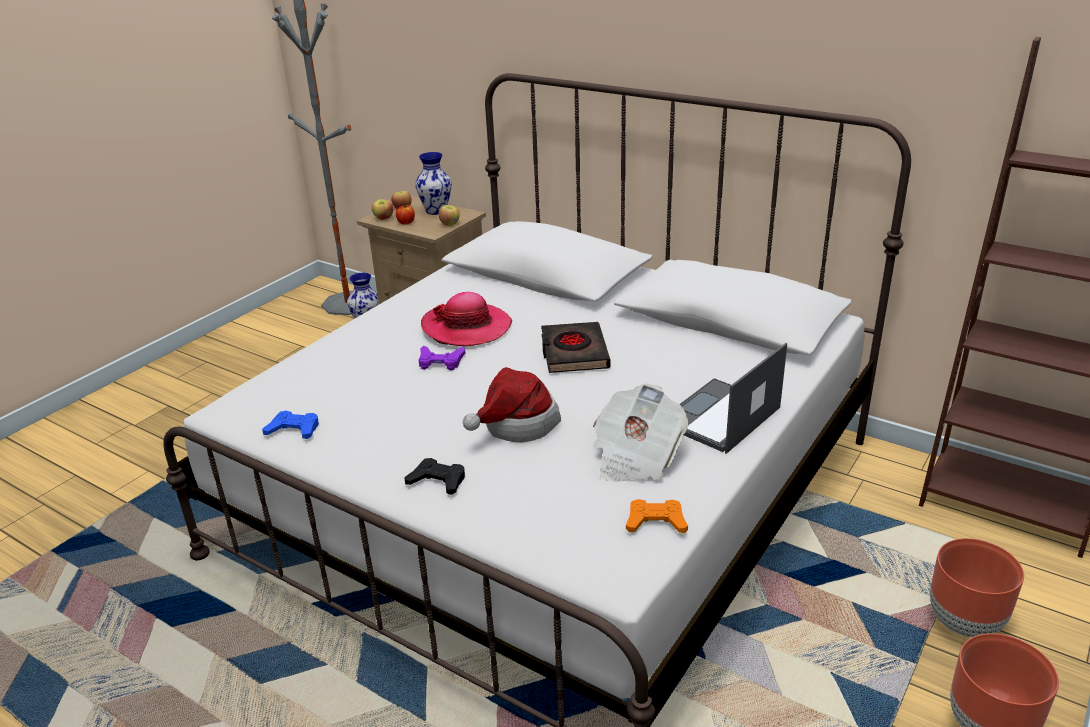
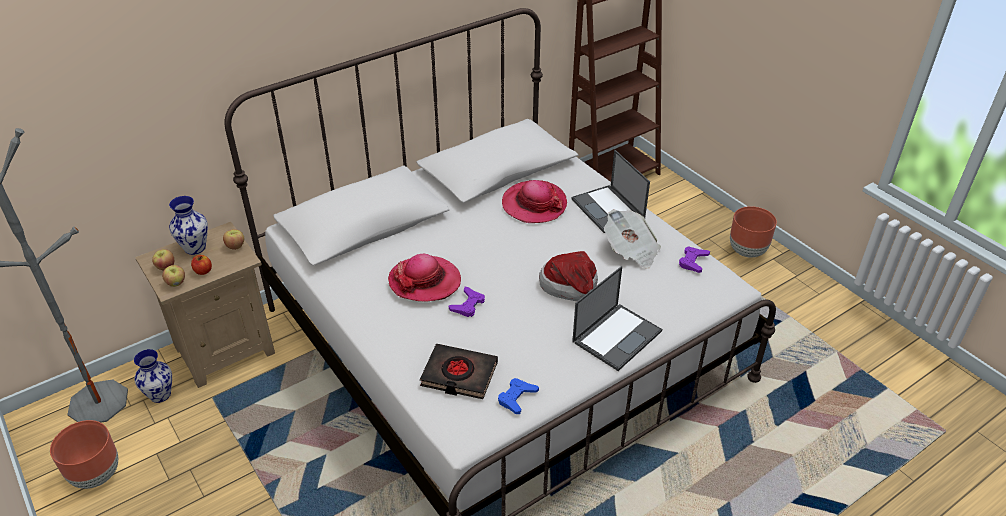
camera: 70 degrees left, 10 degrees up
black game controller [405,458,465,495] -> laptop [572,266,662,371]
black book [541,322,610,373] -> black book moved to [420,344,498,399]
orange game controller [626,499,688,533] -> purple game controller [679,246,710,273]
brown planter [930,538,1024,638] -> brown planter moved to [50,420,118,489]
none -> hat [502,180,567,223]

